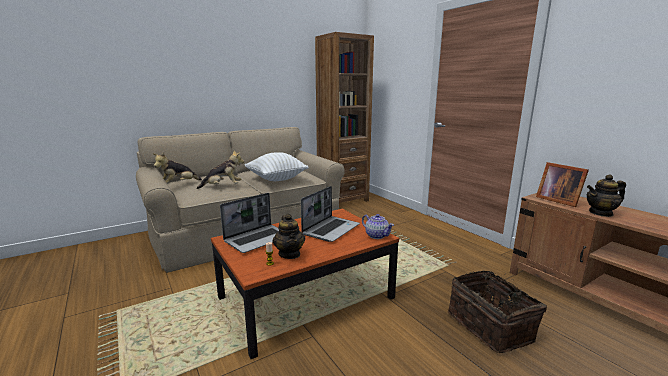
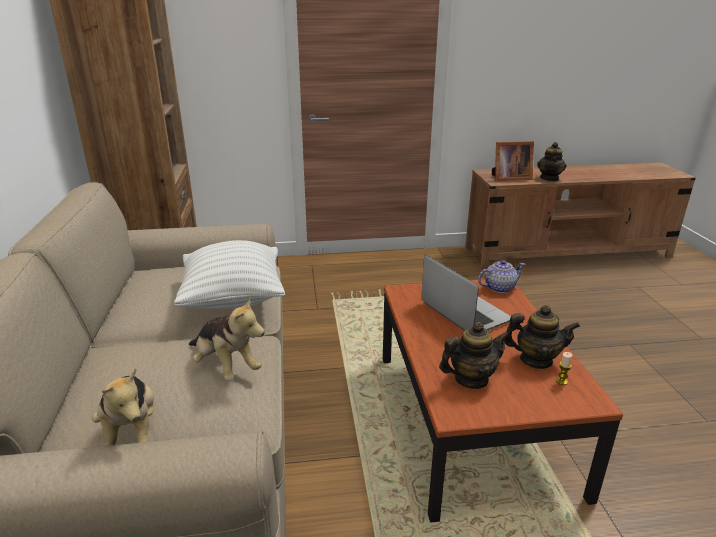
camera: 65 degrees left, 10 degrees up
plush toy [197,151,244,189] -> plush toy turned 120 degrees clockwise [189,296,265,381]
laptop [220,193,279,253] -> teapot [439,322,510,389]
basket [448,270,547,353] -> none

